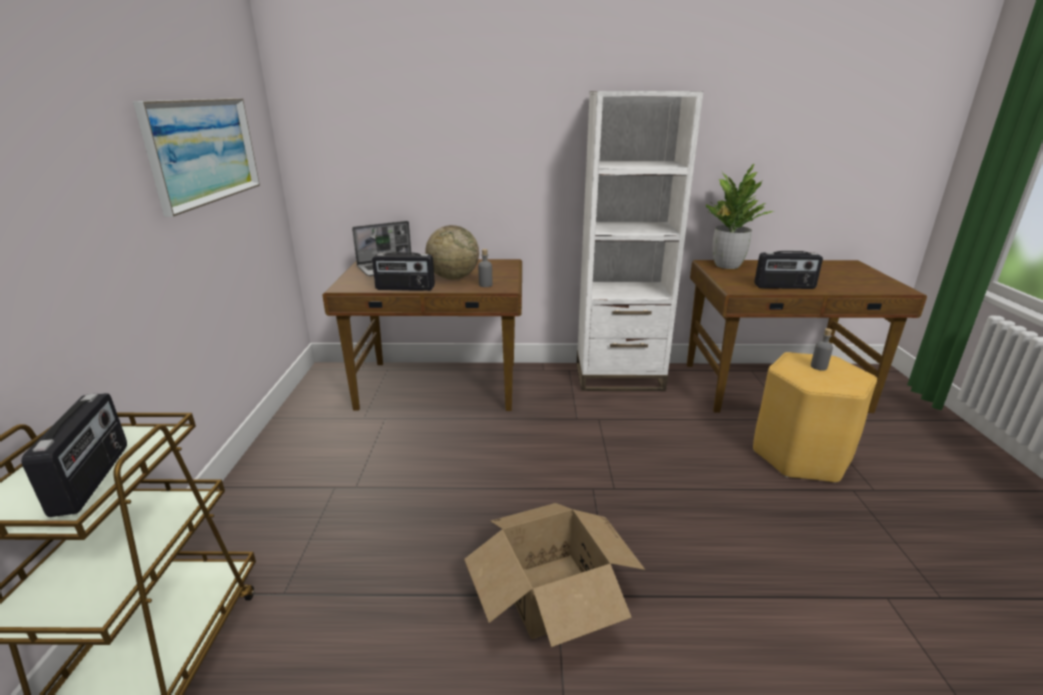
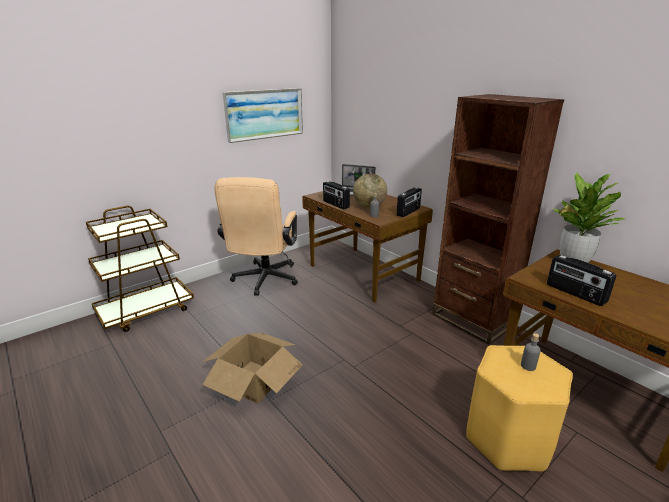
camera: 50 degrees right, 0 degrees up
radio [21,393,127,517] -> radio moved to [397,187,422,217]
white bookcase [576,91,703,391] -> brown bookcase [432,94,564,345]
none -> beige office chair [215,177,298,296]

